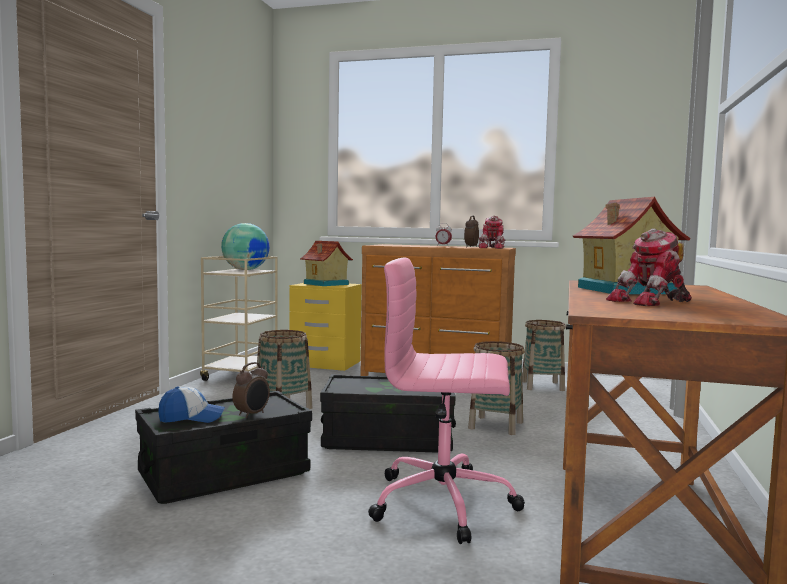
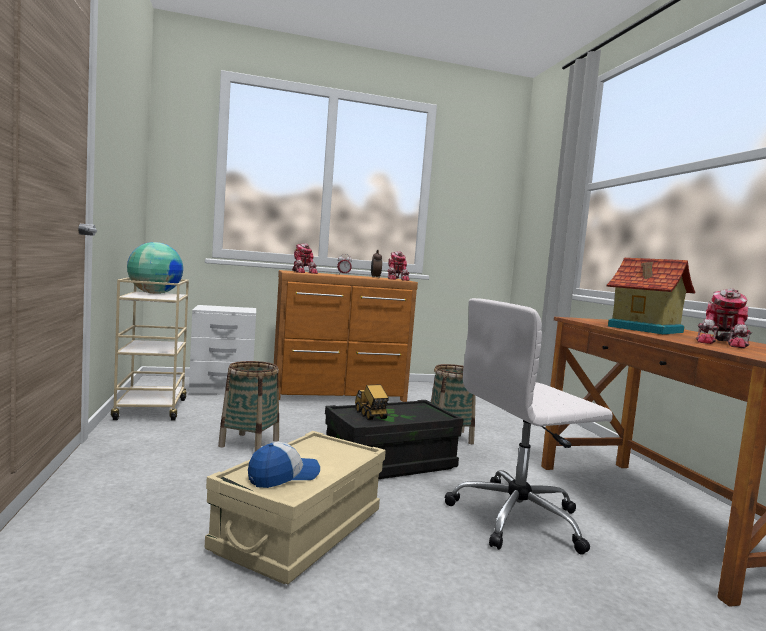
camera: 30 degrees left, 0 degrees up
black storage box [135,391,312,504] -> beige storage box [205,431,386,585]
alarm clock [233,362,270,418] -> none
yellow nightstand [289,283,362,371] -> white nightstand [189,305,256,394]
toy house [300,241,353,286] -> none
pink office chair [368,258,525,544] -> white office chair [445,298,613,555]
basket [522,320,566,391] -> none
none -> toy robot [292,243,318,274]
none -> toy truck [355,384,389,420]

